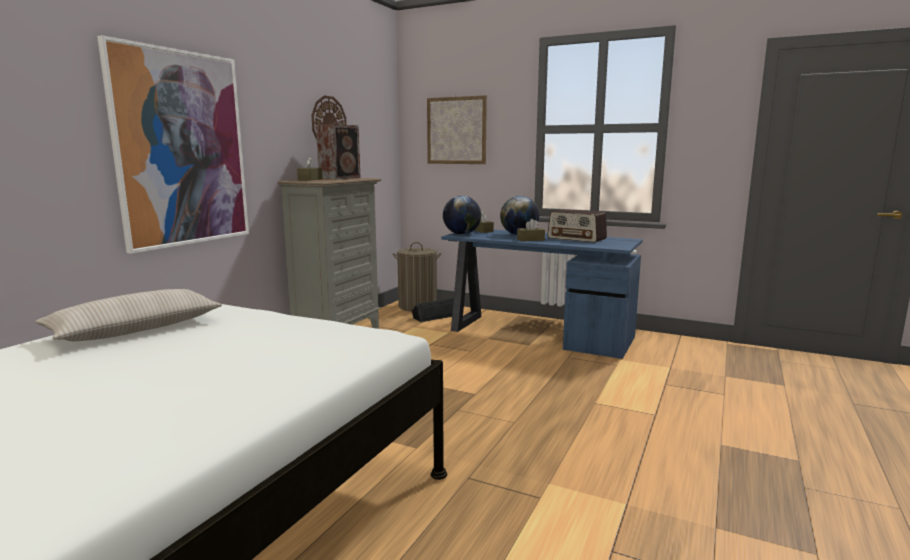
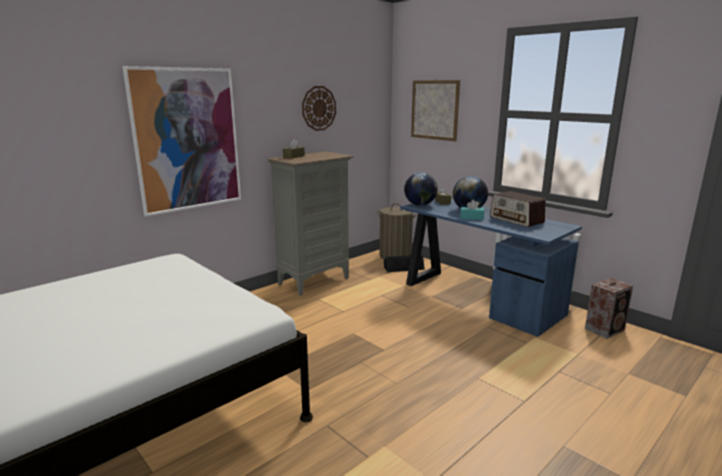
camera: 20 degrees right, 5 degrees up
beige pillow [35,289,222,341] -> none
speaker [316,122,360,179] -> speaker moved to [585,278,633,339]
brown tissue box [517,219,545,241] -> turquoise tissue box [460,200,484,220]

